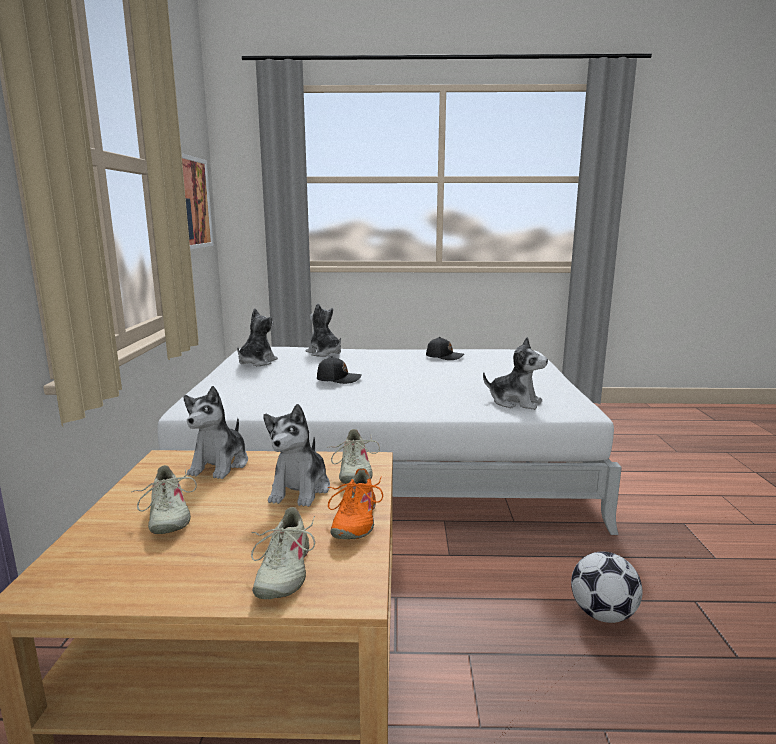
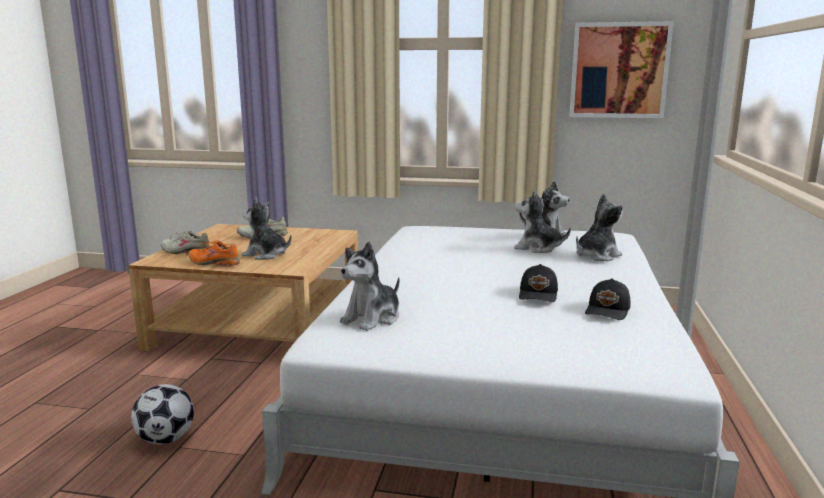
camera: 100 degrees right, 0 degrees up
plush toy [184,386,248,479] -> plush toy moved to [514,190,571,253]
black cap [317,356,362,384] -> black cap moved to [519,264,558,302]
beige shoe [327,429,380,484] -> none

